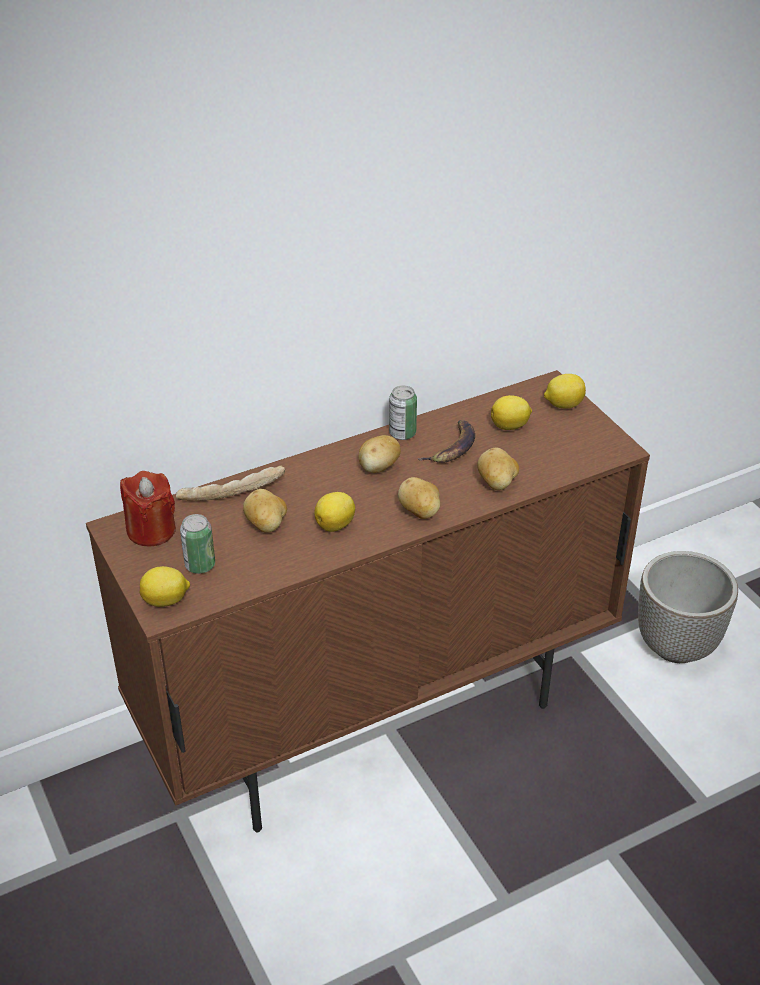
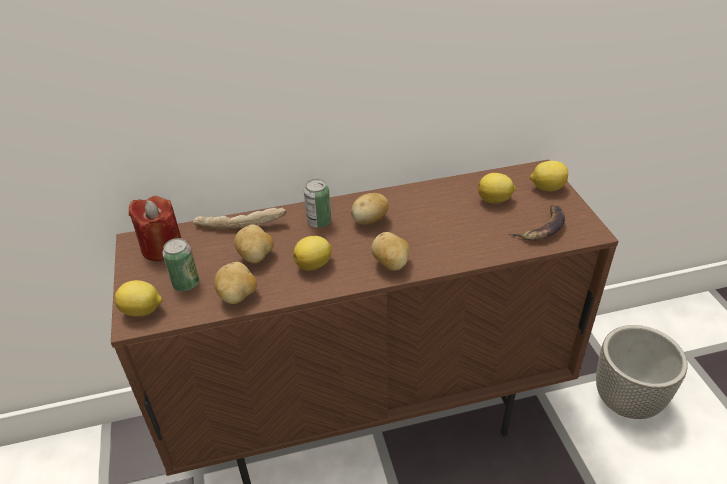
camera: 15 degrees right, 0 degrees up
can [389,386,417,440] -> can moved to [304,179,331,228]
banana [417,420,475,463] -> banana moved to [509,205,565,241]
potato [477,448,519,490] -> potato moved to [214,262,257,304]

